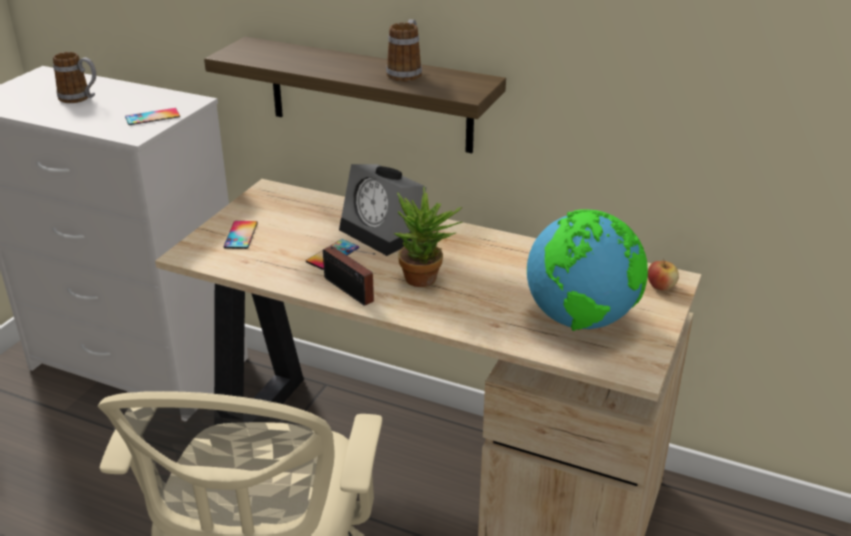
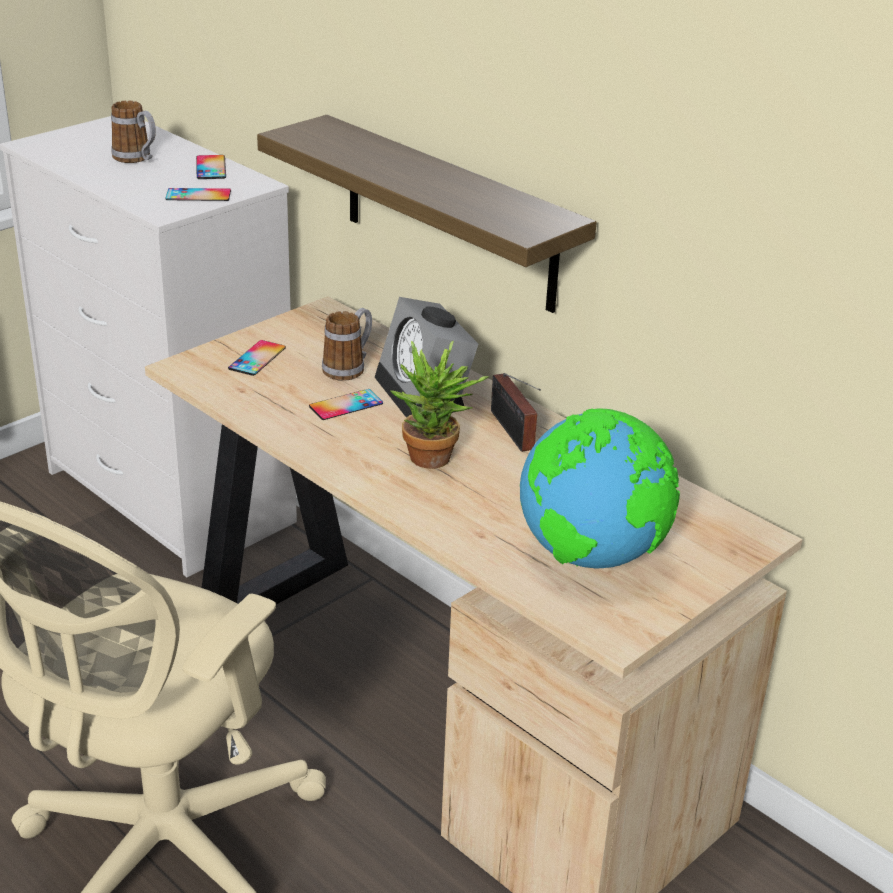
camera: 20 degrees right, 0 degrees up
radio [323,246,375,306] -> radio moved to [491,373,541,452]
mug [386,19,422,82] -> mug moved to [322,308,372,381]
apple [648,259,679,291] -> none
none -> phone [196,155,226,179]

